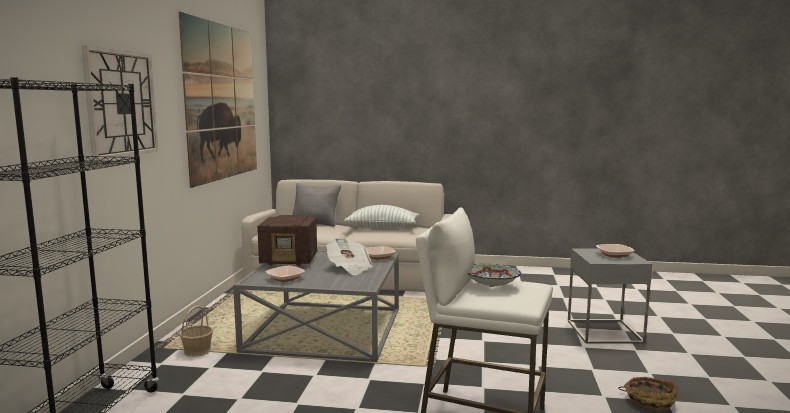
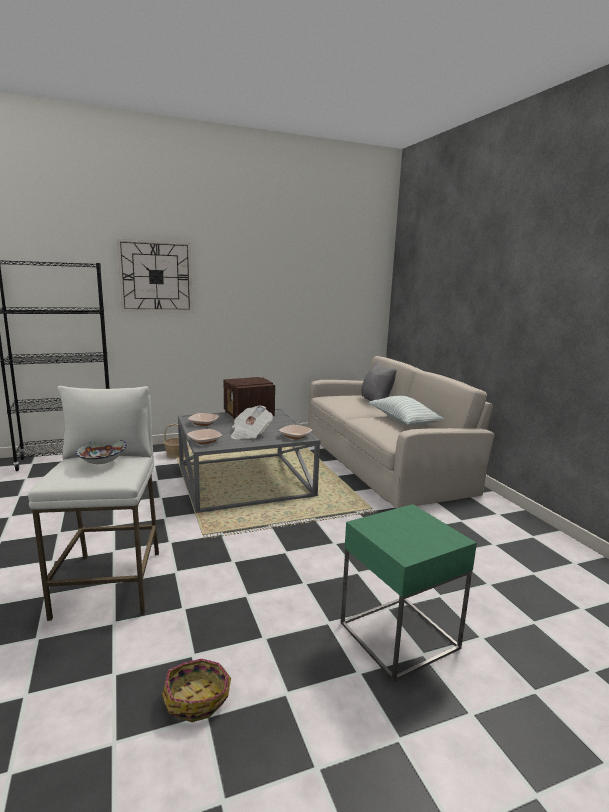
camera: 60 degrees right, 5 degrees up
picture [179,12,257,188] -> none
grey side table [568,248,652,344] -> green side table [341,504,477,682]
bowl [596,244,635,258] -> bowl moved to [187,429,222,444]

